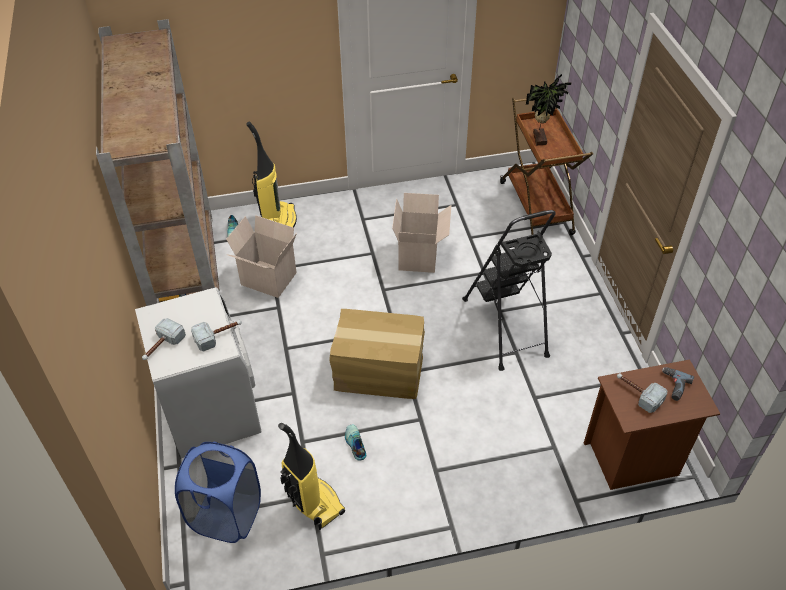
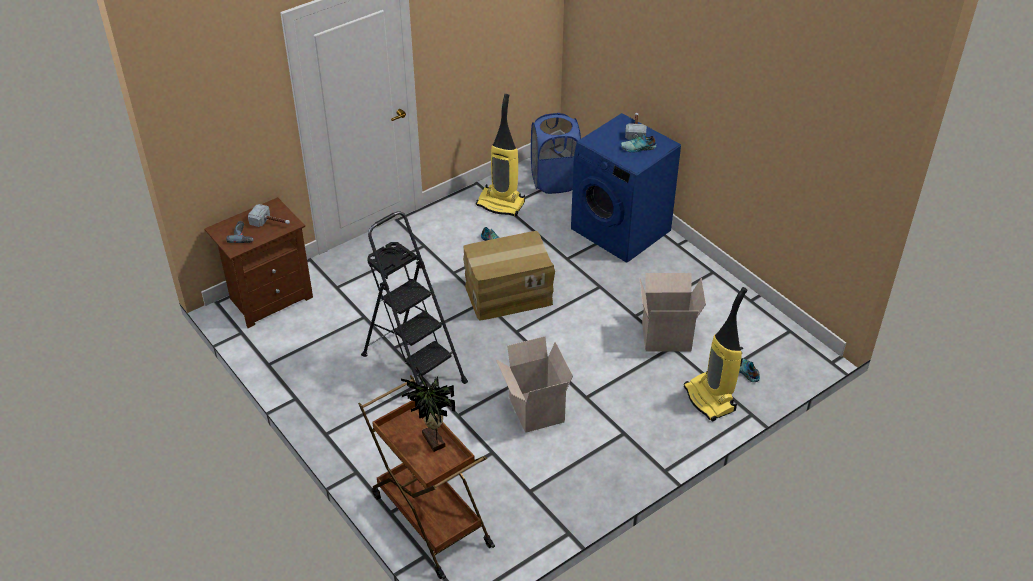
camera: 155 degrees right, 5 degrees down
brown bookcase [96,19,220,306] -> none
white washing machine [135,287,262,459] -> blue washing machine [571,113,681,263]
hammer [191,320,242,351] -> none
none -> shoe [621,134,657,153]

